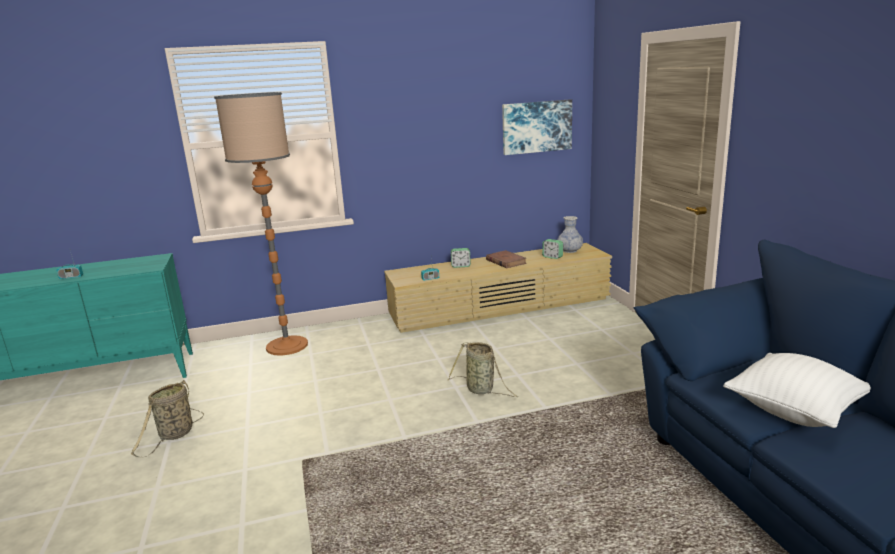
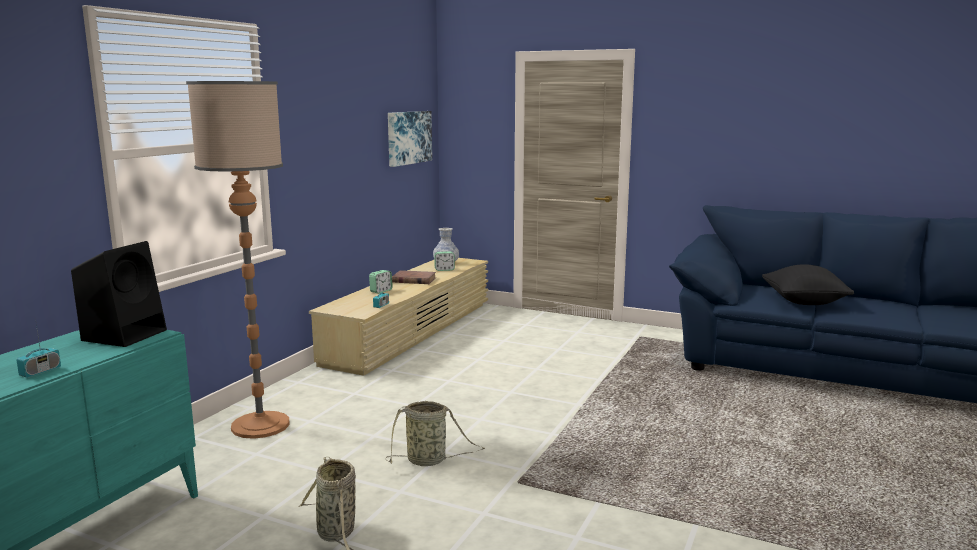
camera: 50 degrees left, 5 degrees down
basket [448,342,518,397] -> basket moved to [385,401,485,466]
white pillow [723,353,871,428] -> black pillow [762,264,854,305]
none -> black speaker [71,241,167,347]

